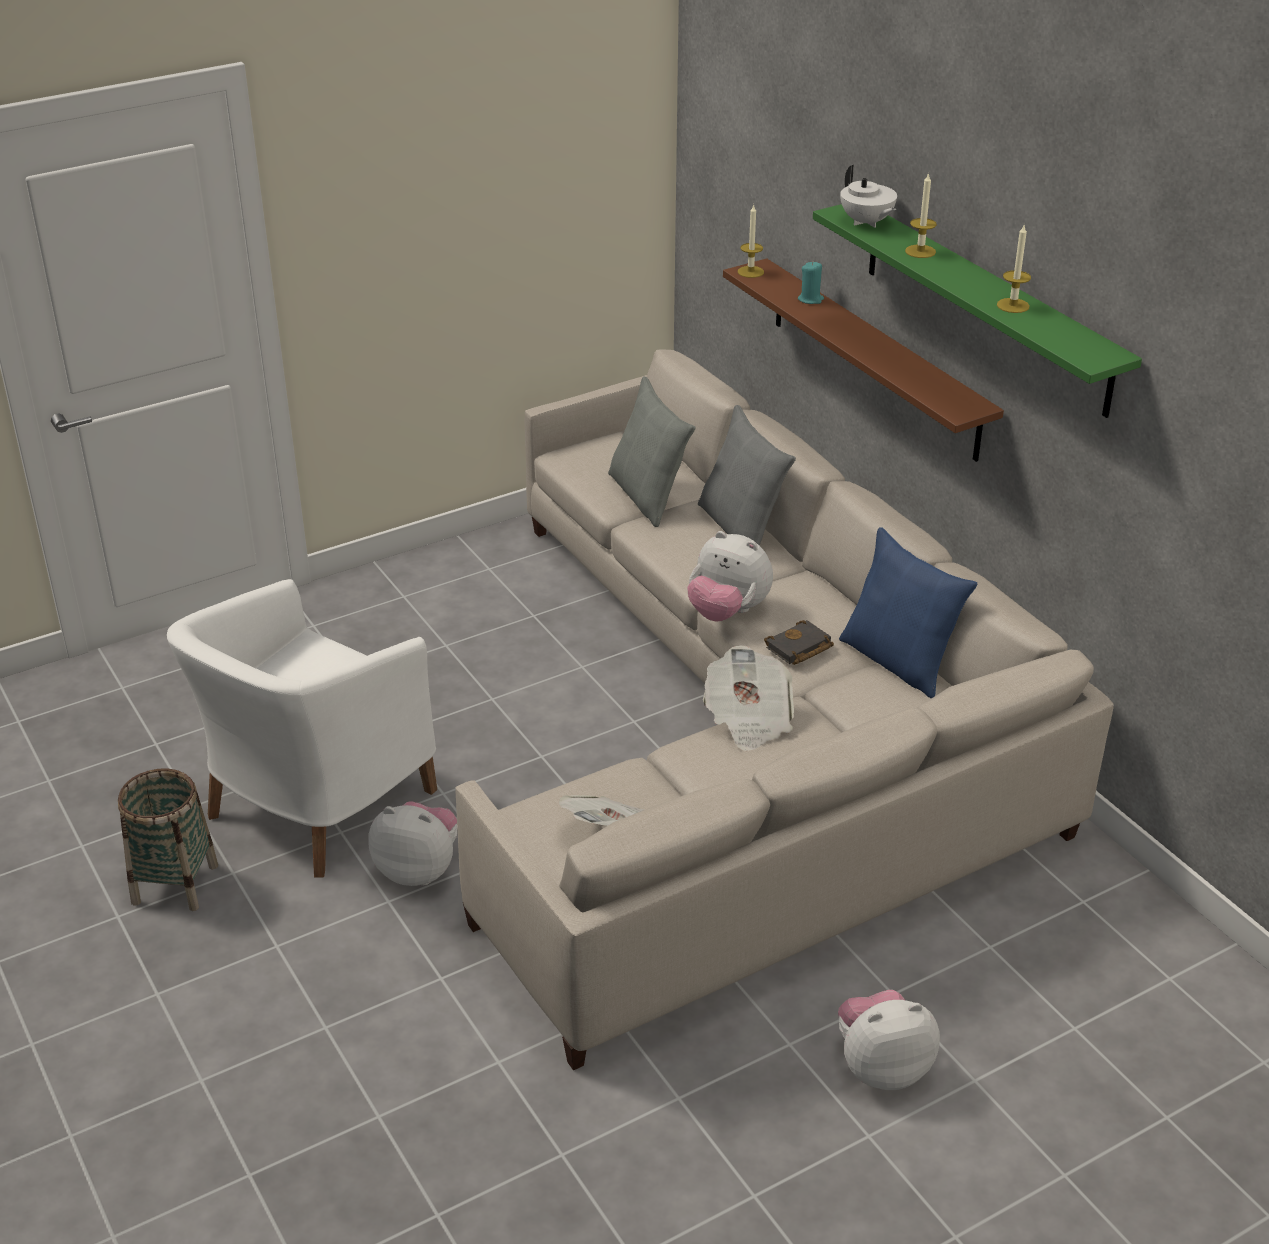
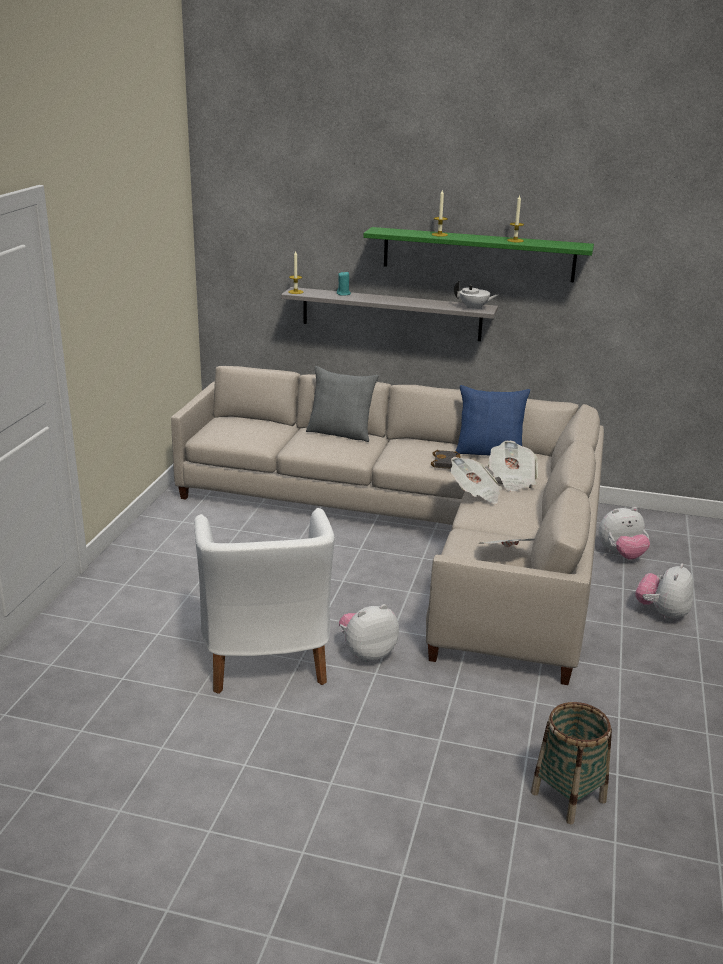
camera: 45 degrees left, 10 degrees down
basket [118,769,218,911] -> basket moved to [531,702,612,824]
grey pillow [608,377,695,527] -> none
plush toy [687,531,773,622] -> plush toy moved to [598,507,650,560]
brown shelf [723,258,1004,462] -> grey shelf [281,287,498,341]
white teapot [840,165,897,228] -> white teapot moved to [454,280,498,311]
none -> newspaper [488,441,538,491]

